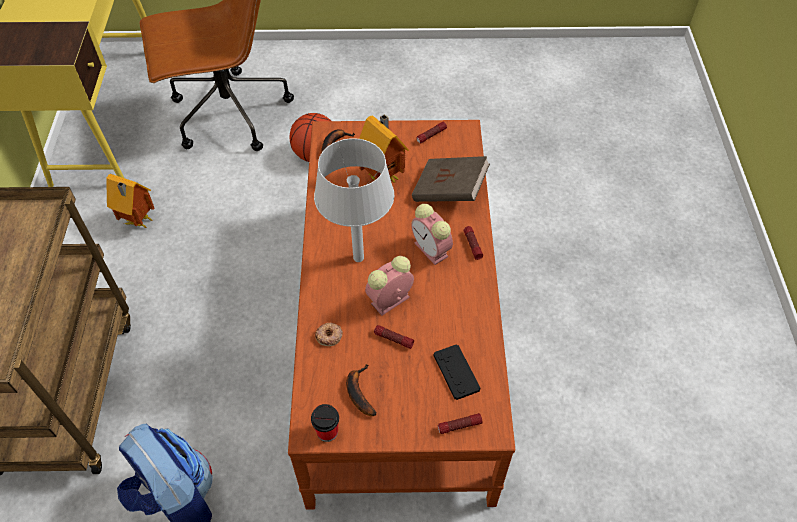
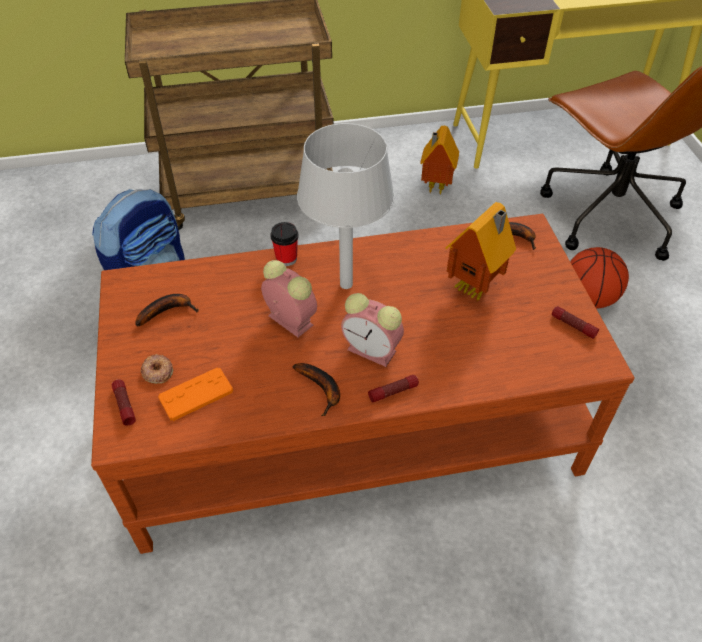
camera: 80 degrees right, 5 degrees down
cup [311,404,339,442] -> cup moved to [270,222,299,266]
donut [315,323,343,346] -> donut moved to [140,354,173,384]
flashlight [374,325,414,349] -> none
alarm clock [411,204,453,265] -> alarm clock turned 105 degrees counterclockwise [341,293,404,367]
brown book [412,156,490,202] -> none
black game controller [434,344,480,400] -> orange game controller [158,367,233,421]
none -> banana [293,363,340,416]

